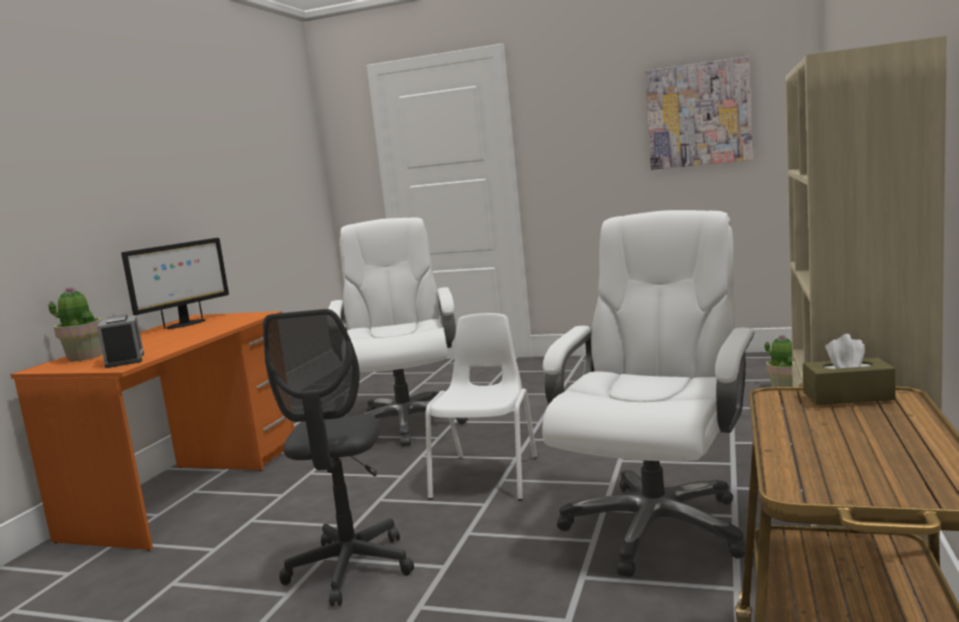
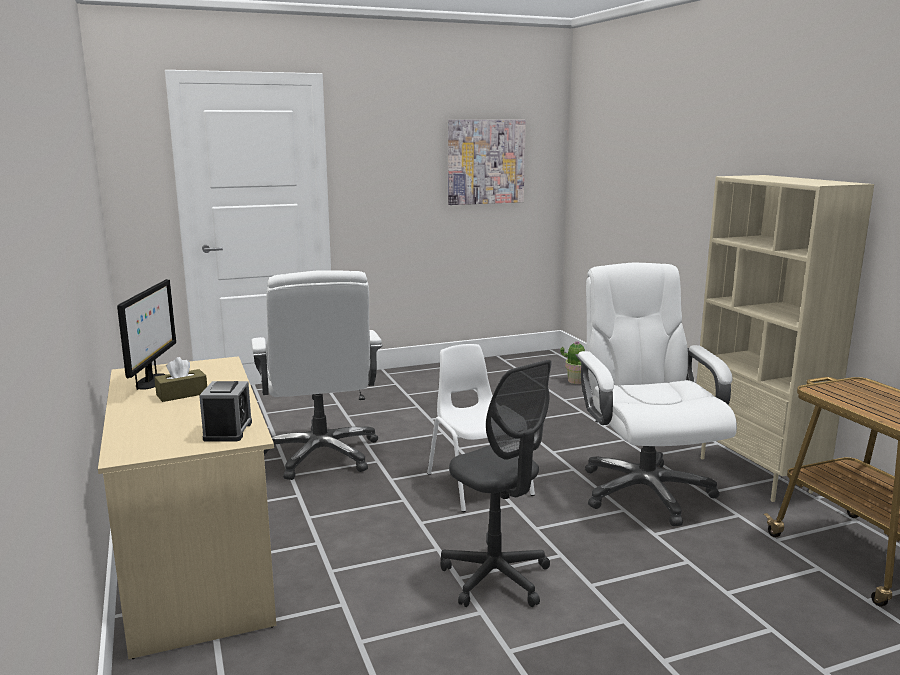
camera: 40 degrees left, 5 degrees up
orange desk [11,311,295,551] -> beige desk [98,356,276,659]
potted plant [48,287,102,361] -> none
alarm clock [97,315,144,368] -> alarm clock turned 60 degrees clockwise [199,381,252,441]
white office chair [328,218,468,447] -> white office chair turned 150 degrees counterclockwise [252,270,382,480]
brown tissue box [803,334,896,405] -> brown tissue box moved to [154,357,207,402]

